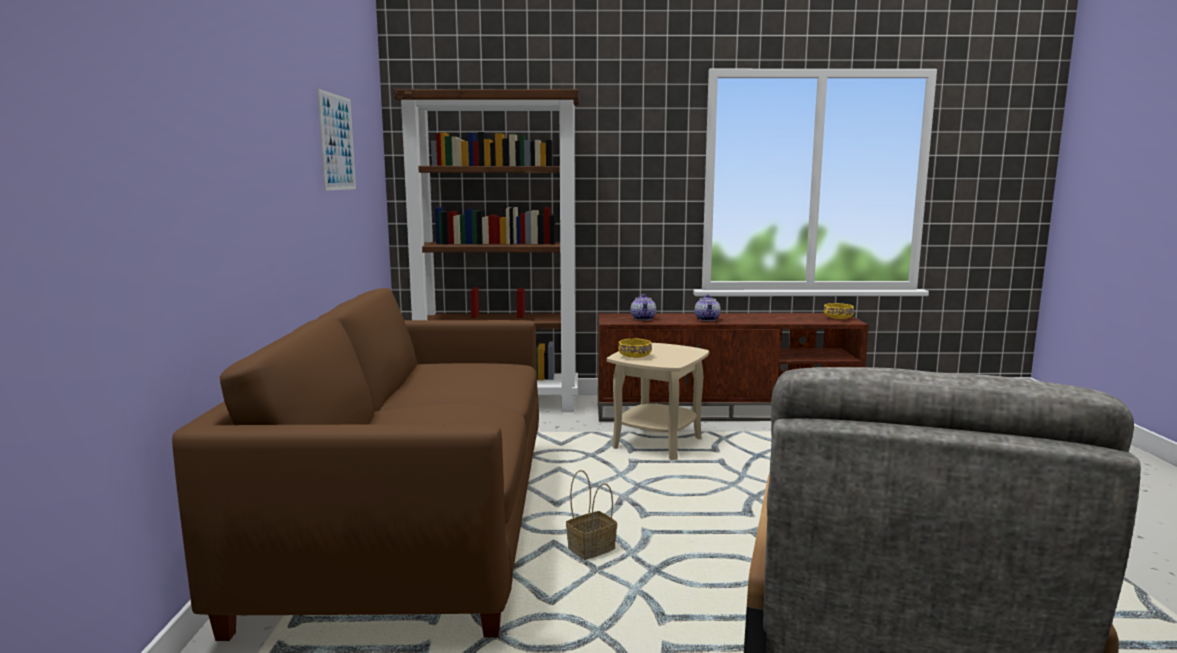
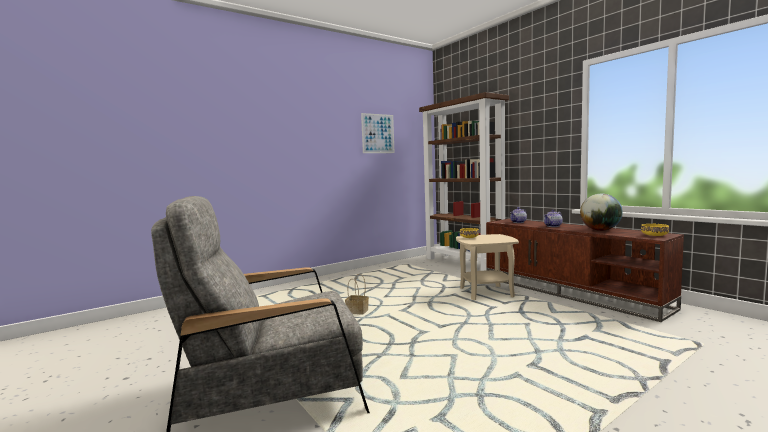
camera: 55 degrees right, 5 degrees down
brown sofa [172,288,539,641] -> none
none -> globe [580,194,623,231]

